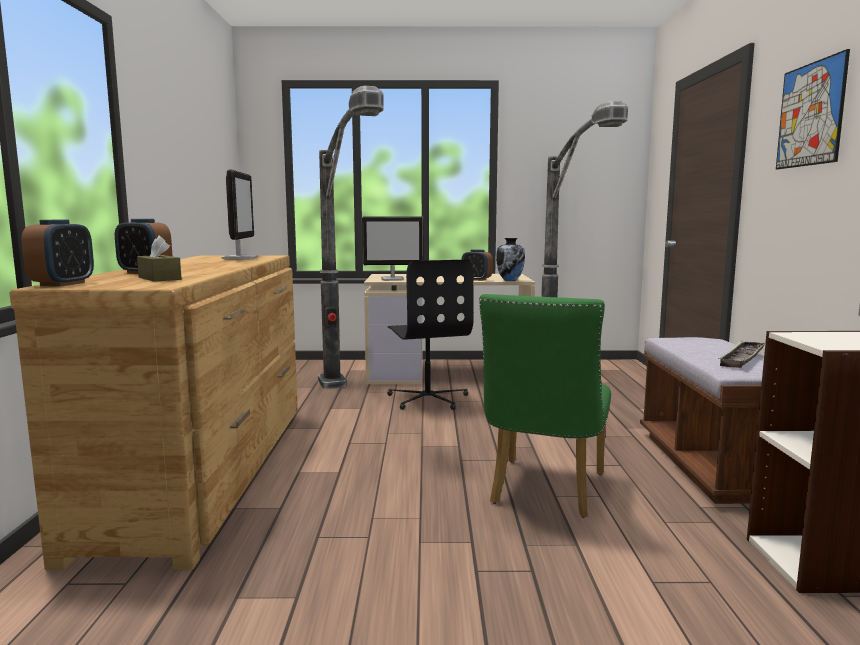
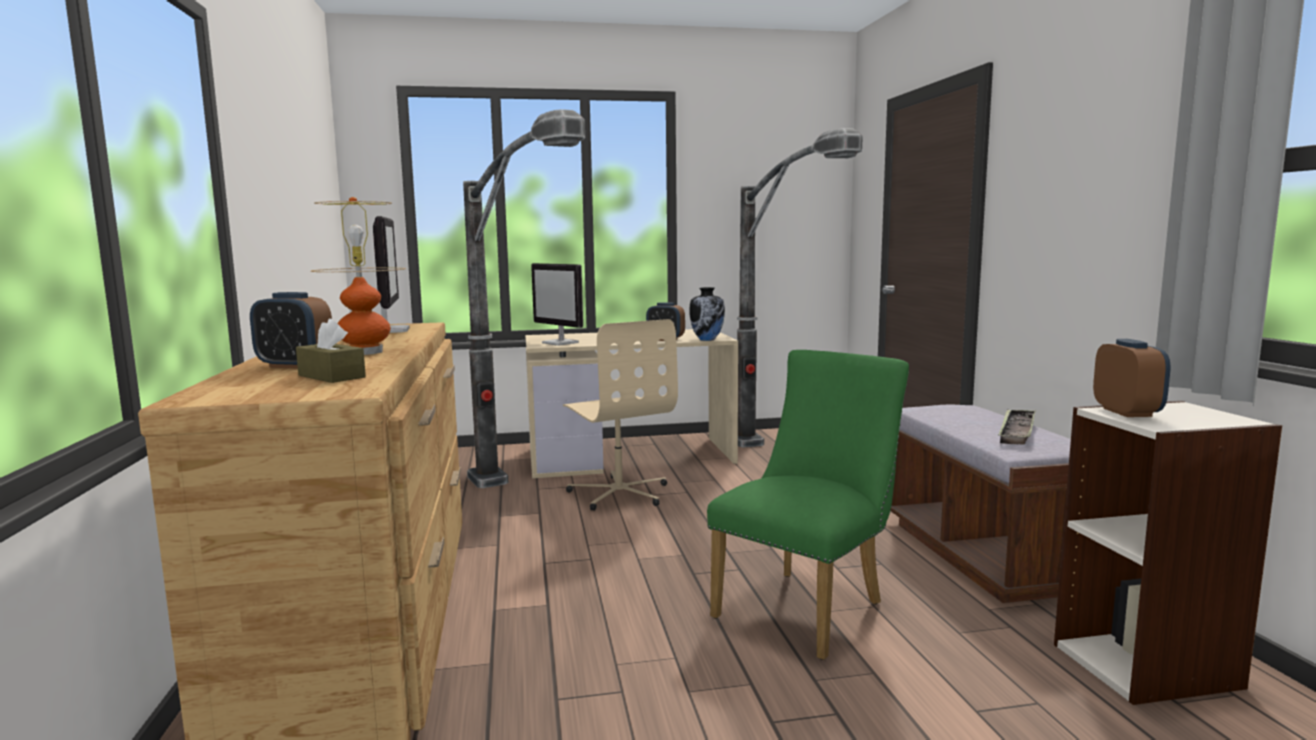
camera: 10 degrees left, 0 degrees up
alarm clock [21,220,94,287] -> alarm clock moved to [1093,339,1171,417]
monitor [362,216,424,281] -> monitor turned 60 degrees clockwise [531,263,583,346]
black office chair [387,259,474,410] -> beige office chair [563,319,678,511]
green chair [479,294,611,518] -> green chair turned 150 degrees counterclockwise [707,350,909,660]
picture [776,49,850,169] -> none
none -> table lamp [311,197,406,355]

